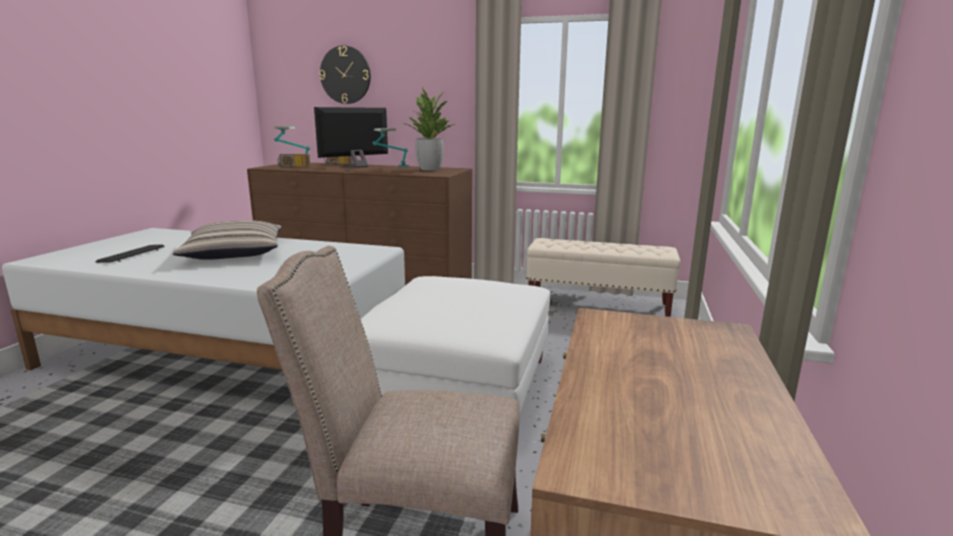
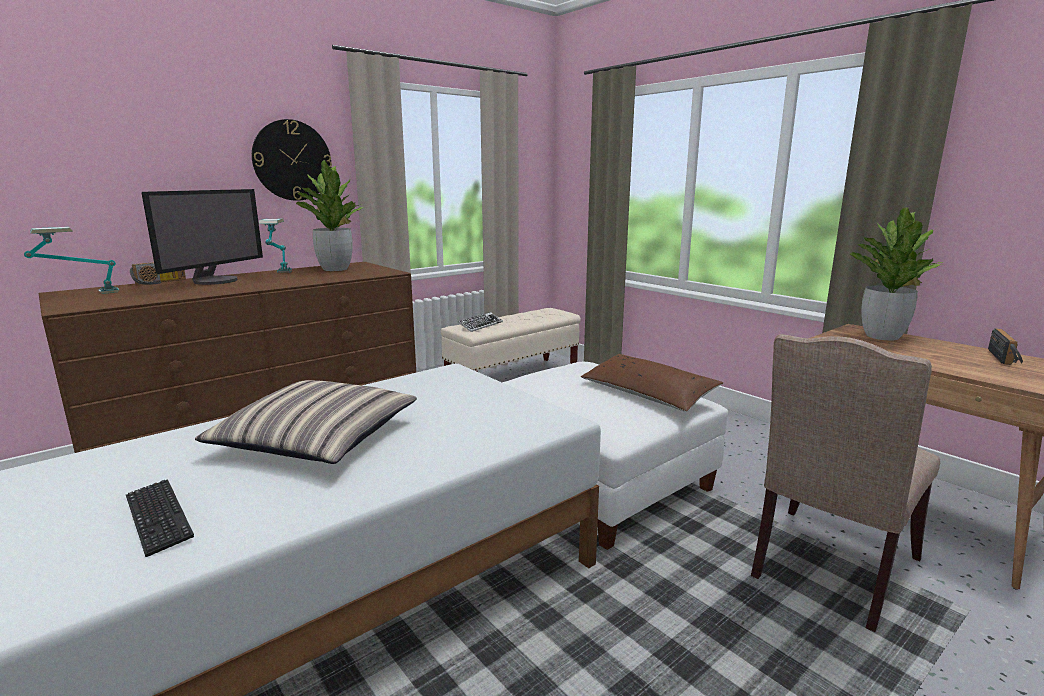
camera: 55 degrees left, 0 degrees up
radio [277,154,310,168] -> radio moved to [988,328,1023,365]
monitor [314,107,388,168] -> monitor turned 150 degrees counterclockwise [142,189,263,285]
wall clock [319,46,371,104] -> wall clock moved to [252,119,332,201]
none -> keyboard [458,312,503,332]
none -> brown pillow [581,354,723,412]
none -> potted plant [849,207,942,340]

